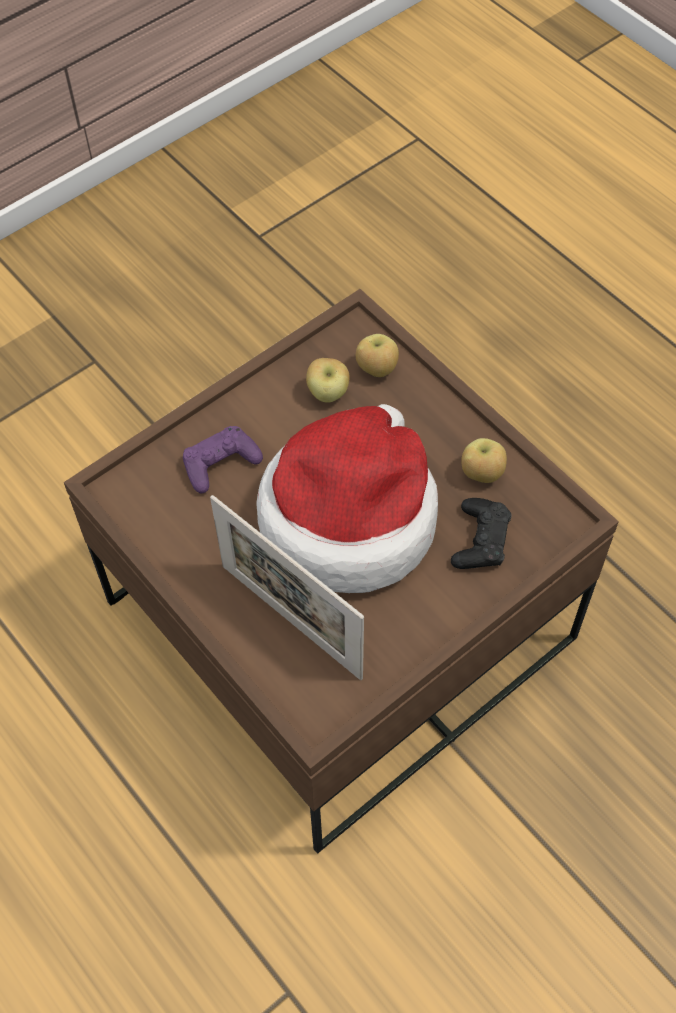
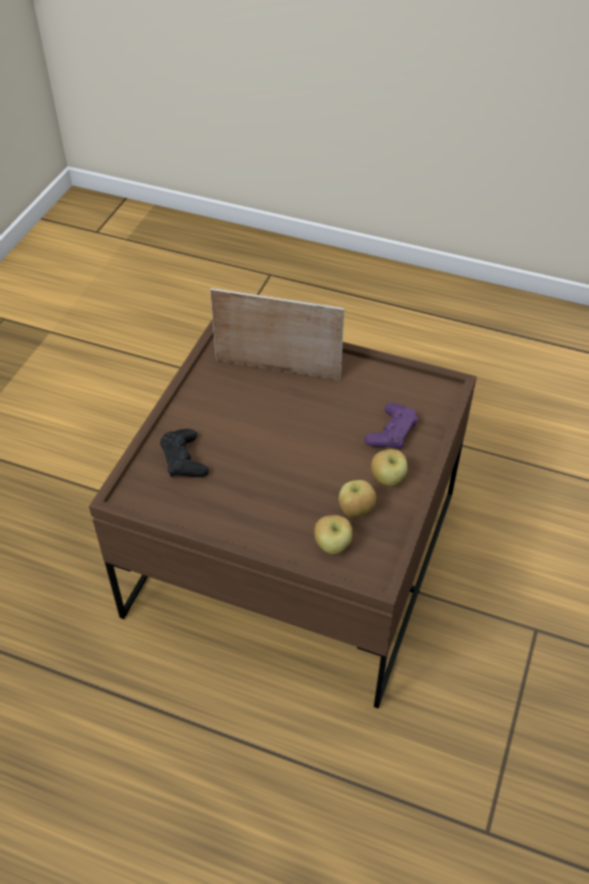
camera: 150 degrees right, 10 degrees down
hat [256,404,438,593] -> none
apple [461,438,507,483] -> apple moved to [371,449,408,486]

